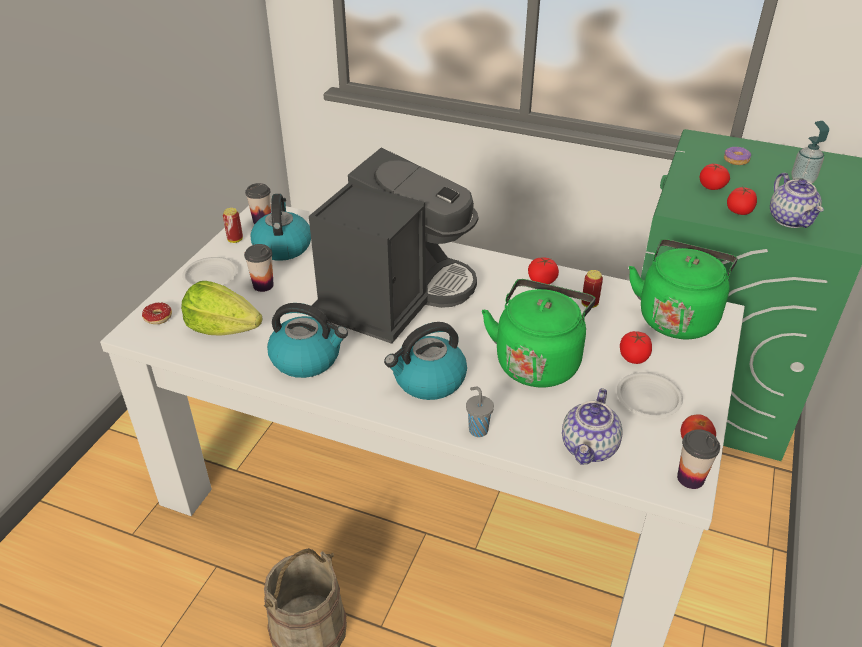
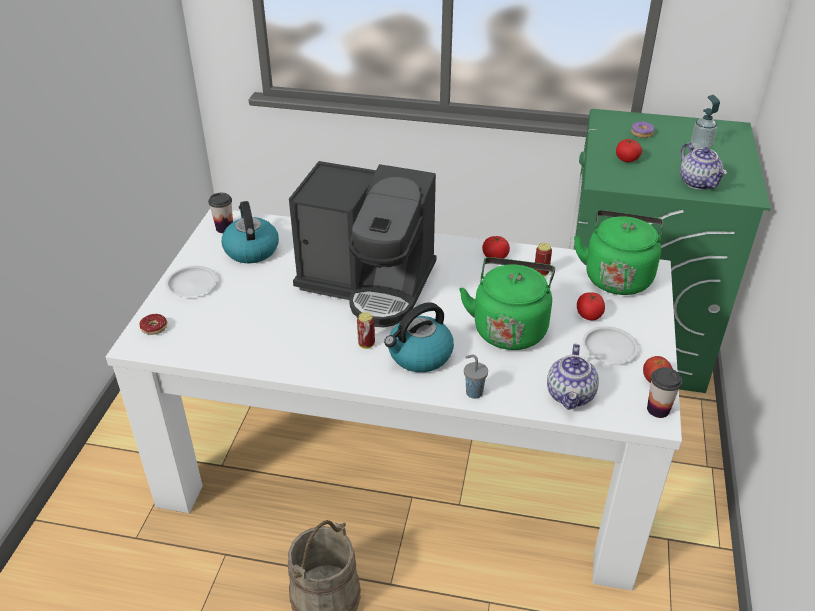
camera: 10 degrees left, 0 degrees up
lettuce [181,281,263,336] -> none
can [223,208,243,243] -> can moved to [357,312,375,349]
cup [244,244,274,292] -> none
kettle [267,303,348,378] -> none
coffee machine [309,147,479,344] -> coffee machine turned 90 degrees clockwise [289,161,436,327]
tomato [727,187,757,215] -> none

